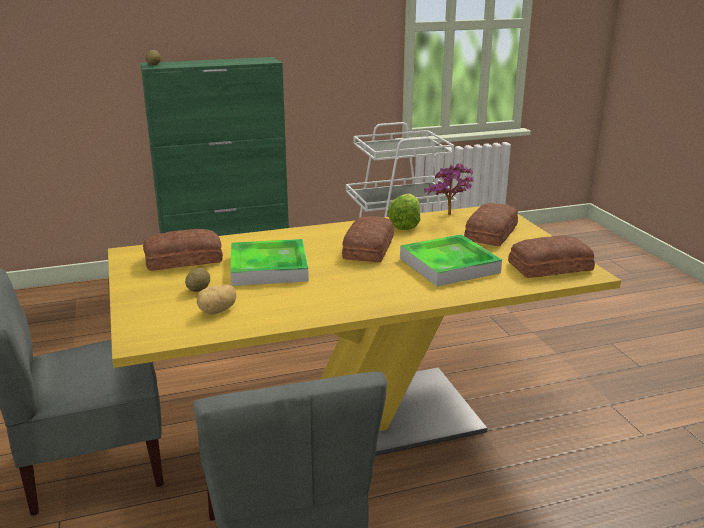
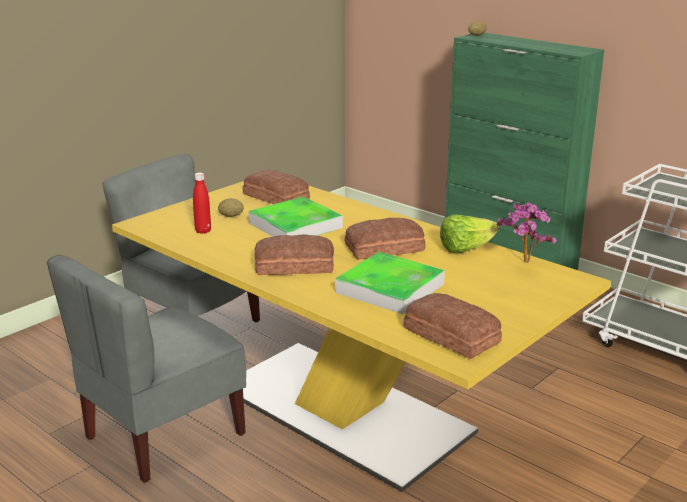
camera: 60 degrees right, 0 degrees up
potato [197,285,236,315] -> red bottle [193,172,211,234]
bread [464,203,518,246] -> bread moved to [254,234,334,275]

